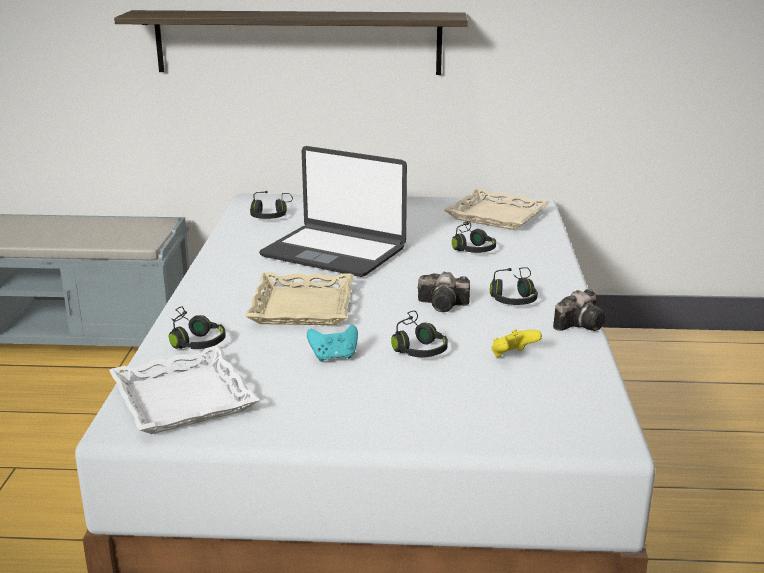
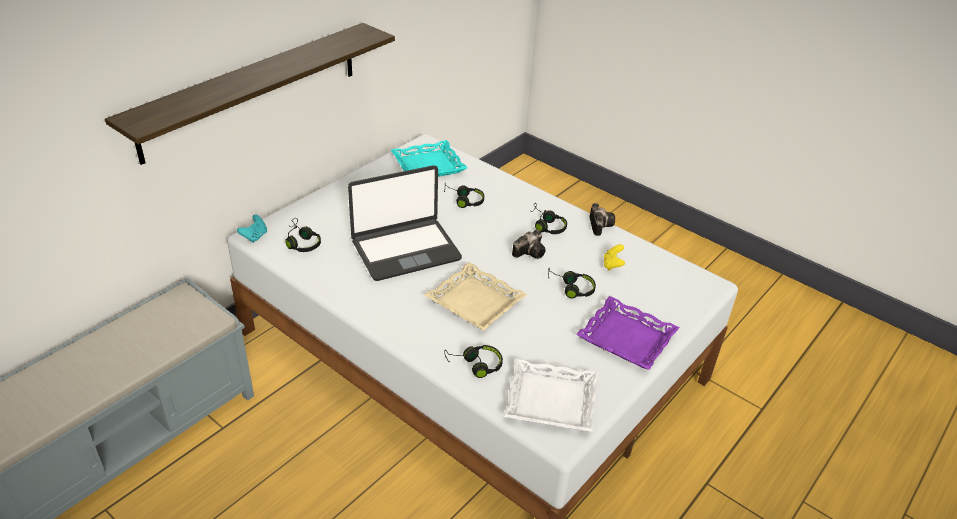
camera: 55 degrees left, 15 degrees up
turquoise game controller [307,324,358,362] -> turquoise game controller moved to [237,215,267,243]
beige tray [444,189,550,230] -> turquoise tray [391,140,467,177]
none -> purple tray [576,296,680,370]

